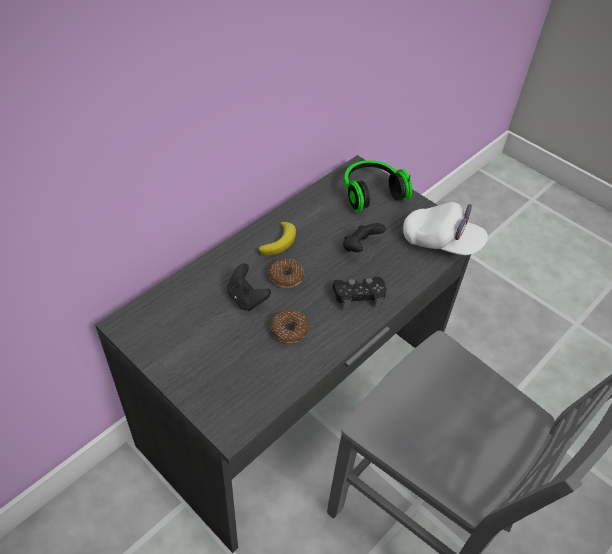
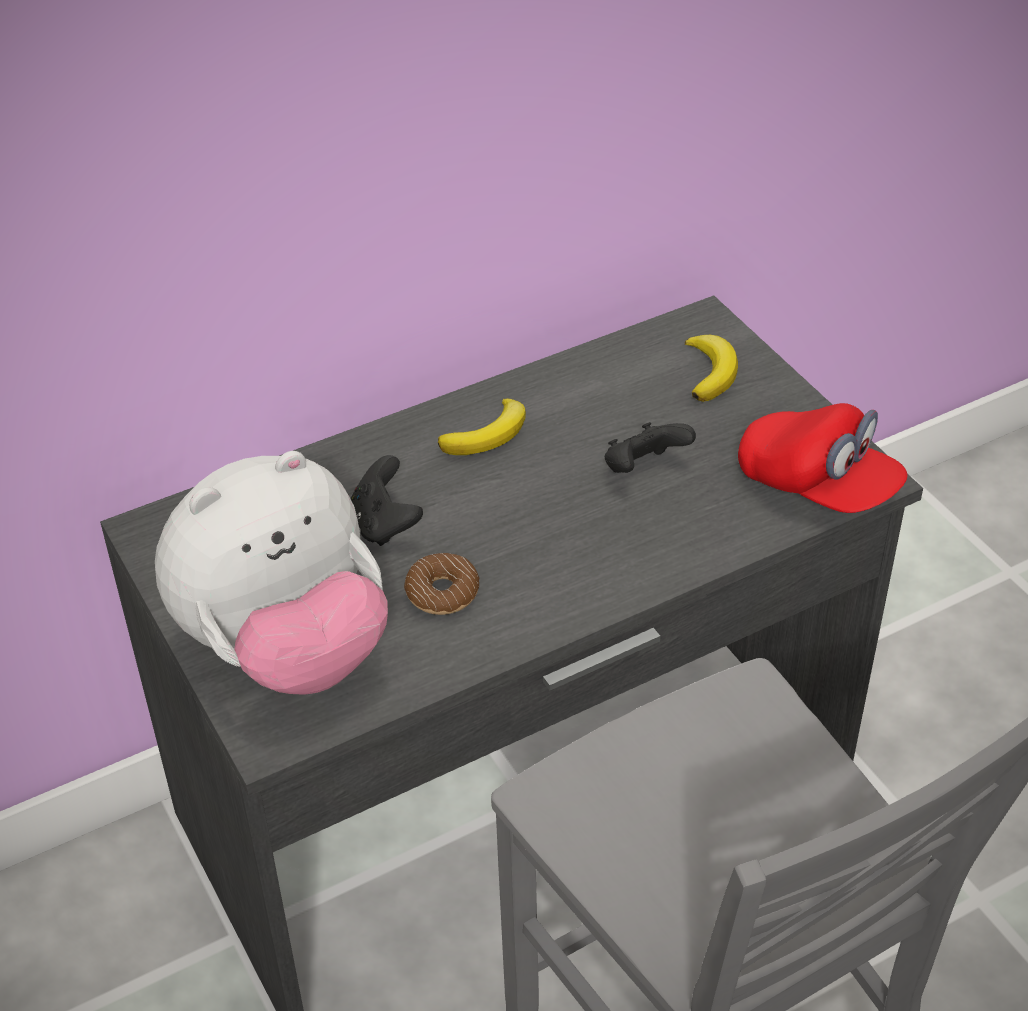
camera: 20 degrees right, 5 degrees down
donut [269,258,305,288] -> none
black game controller [332,277,387,310] -> none
headphones [344,160,412,213] -> banana [685,335,738,402]
white cap [403,202,488,255] -> red cap [738,403,907,513]
none -> plush toy [155,451,388,695]

